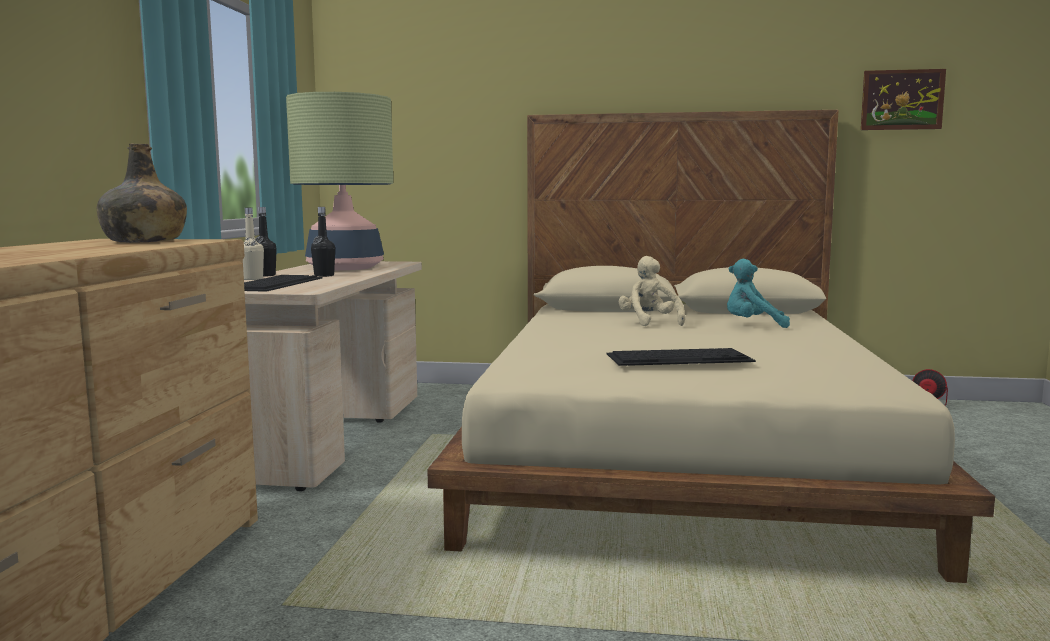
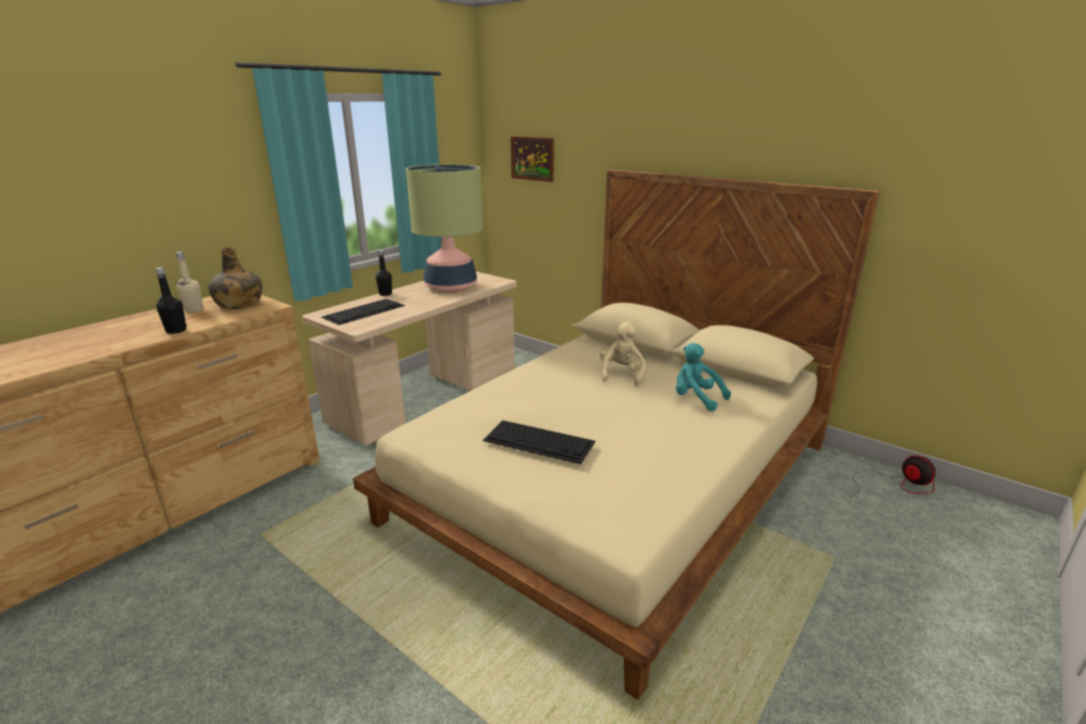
camera: 30 degrees right, 15 degrees up
beige bottle [243,208,264,280] -> beige bottle moved to [176,252,203,312]
black bottle [311,207,335,277] -> black bottle moved to [155,267,187,334]
picture [861,69,946,130] -> picture moved to [511,136,554,182]

